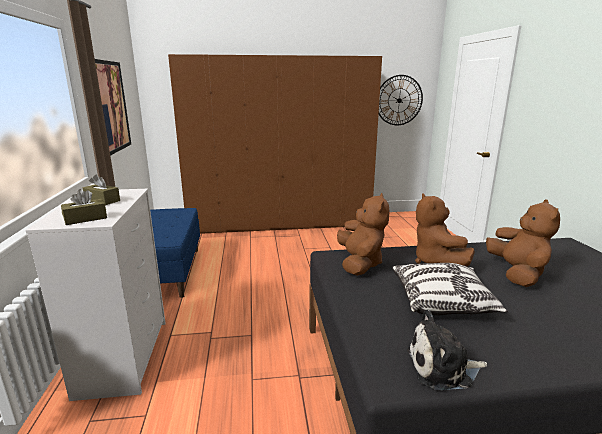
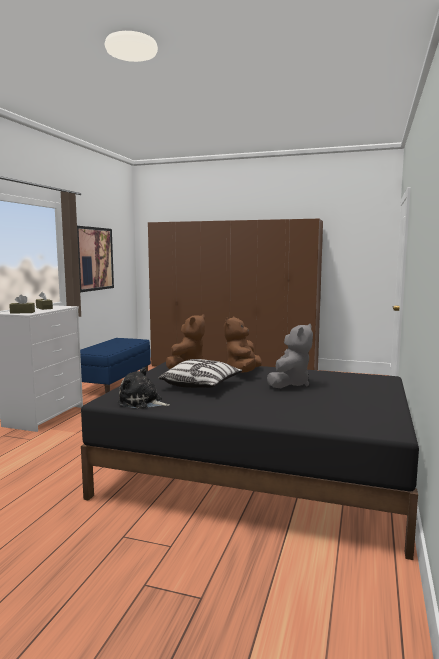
camera: 25 degrees right, 10 degrees down
wall clock [379,75,423,125] -> none
brown plush toy [486,199,560,287] -> grey plush toy [267,324,313,388]

